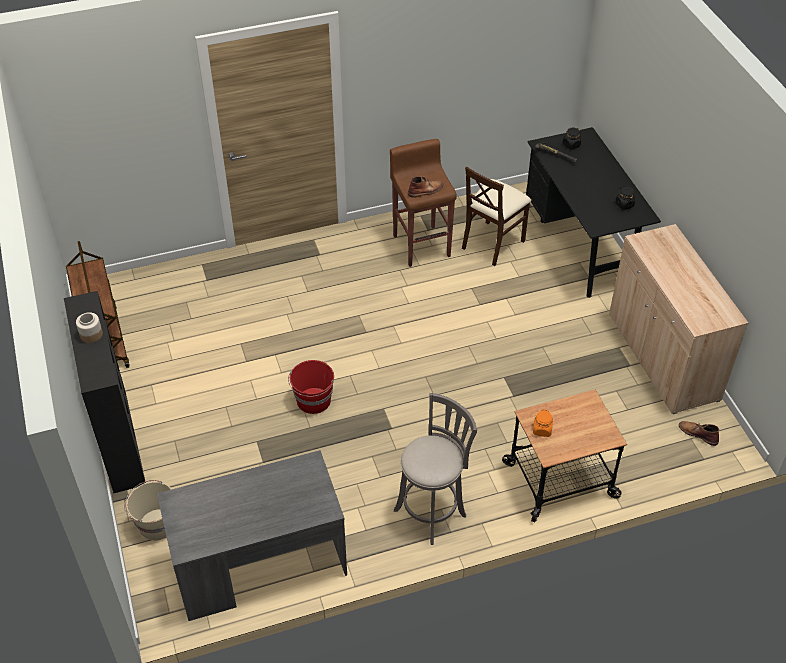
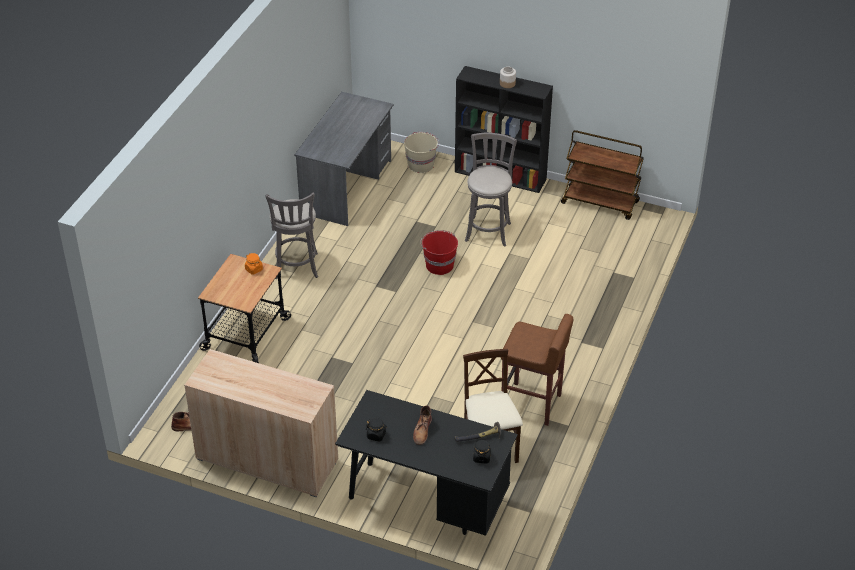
camera: 130 degrees right, 5 degrees down
brown boot [408,176,443,198] -> brown boot moved to [413,405,432,445]
none -> grey stool [465,133,517,247]

